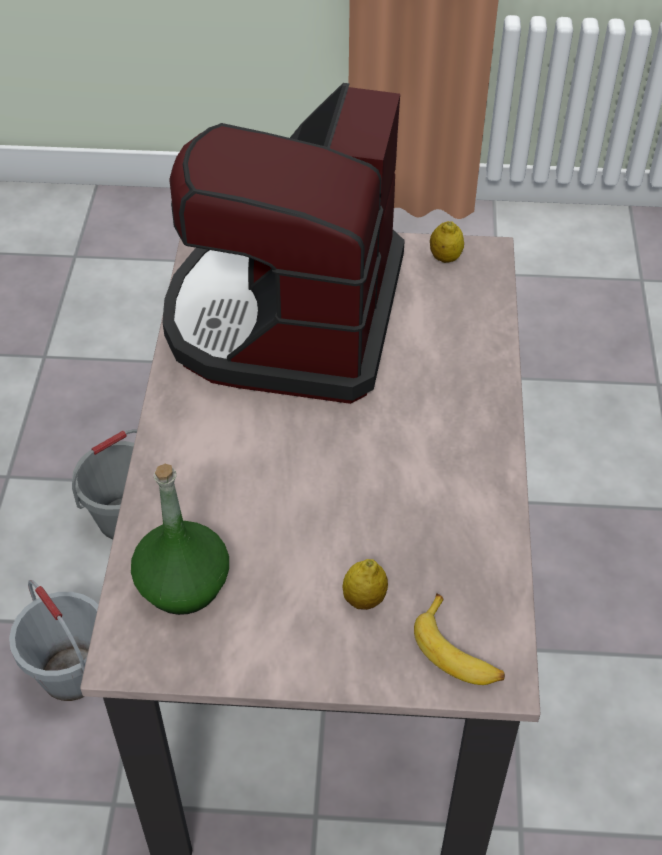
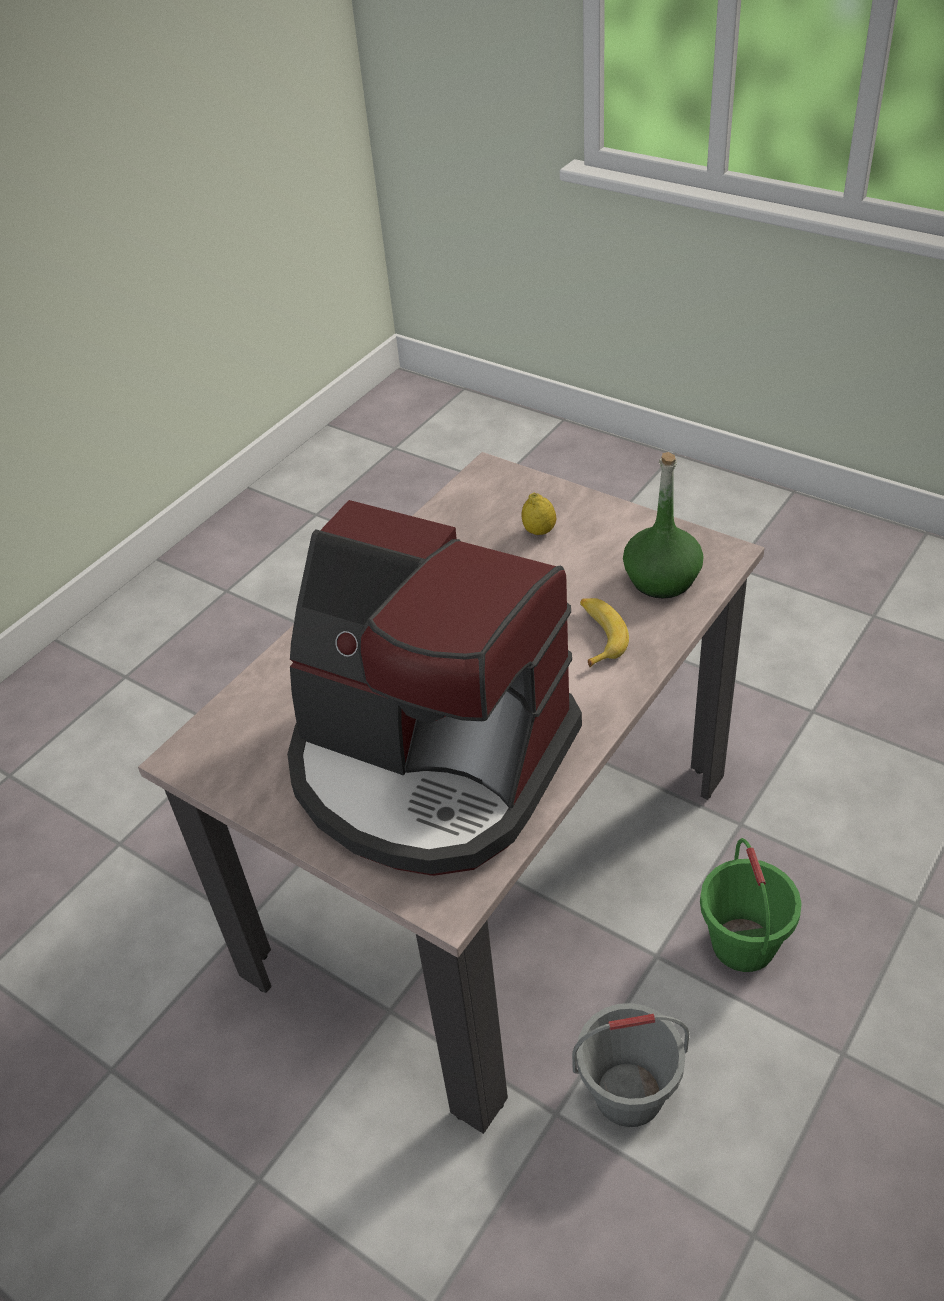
camera: 145 degrees left, 5 degrees down
grey bucket [9,580,98,701] -> green bucket [700,838,802,972]
coffee machine [162,83,405,404] -> coffee machine turned 75 degrees clockwise [287,500,582,876]
banana [414,593,505,685] -> banana moved to [580,598,629,667]
lemon [430,221,464,263] -> none

